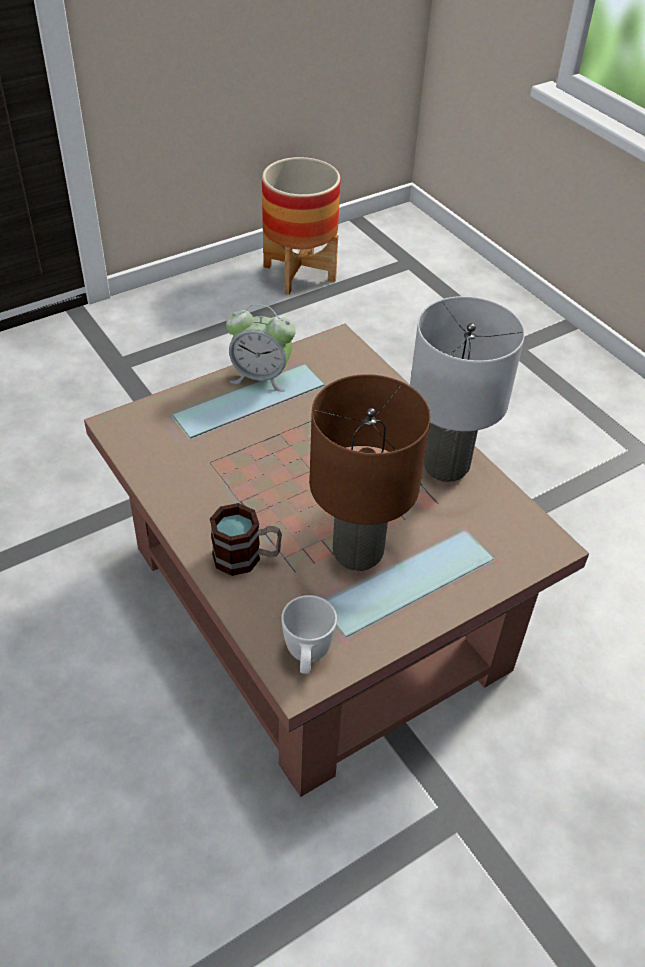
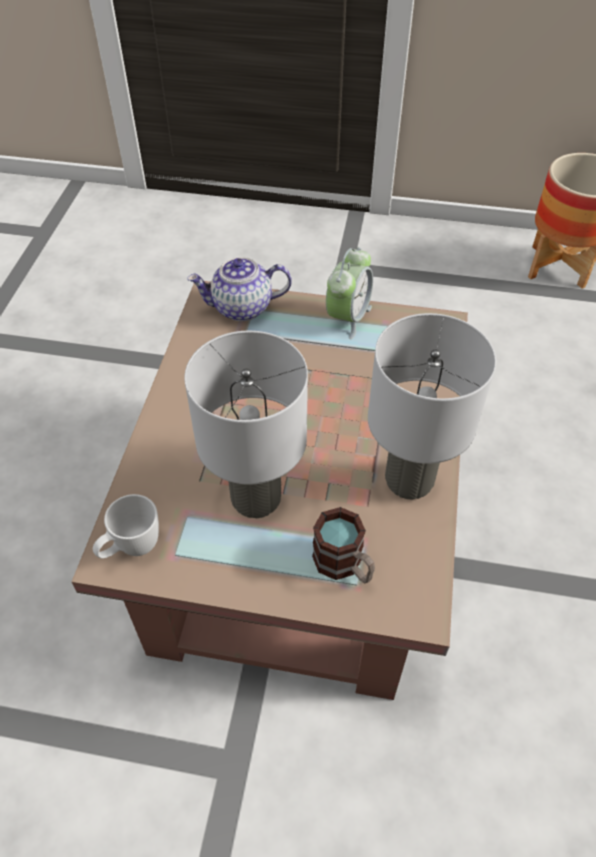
camera: 45 degrees right, 5 degrees up
mug [210,503,282,576] -> mug moved to [312,507,375,583]
alarm clock [226,304,296,392] -> alarm clock turned 120 degrees counterclockwise [326,247,373,339]
brown table lamp [309,374,430,571] -> white table lamp [184,331,308,518]
none -> teapot [187,257,292,321]

